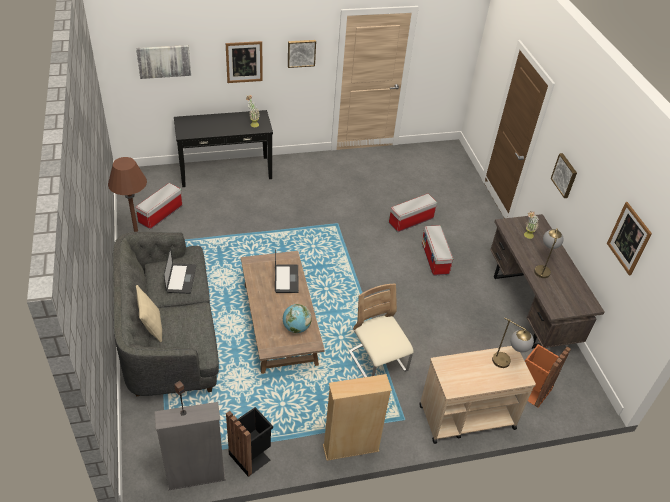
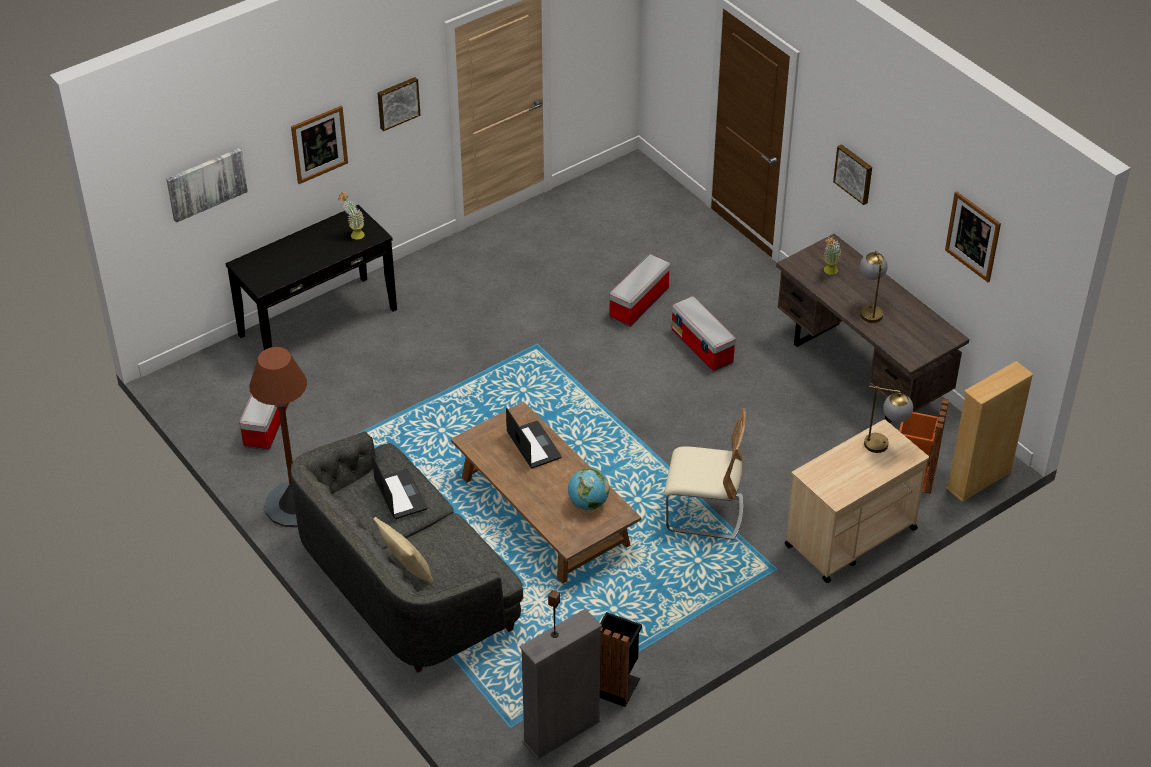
camera: 20 degrees left, 0 degrees up
beige bookcase [323,374,392,461] -> beige bookcase moved to [946,361,1034,502]
beige chair [349,283,414,377] -> beige chair turned 150 degrees clockwise [664,408,746,540]

